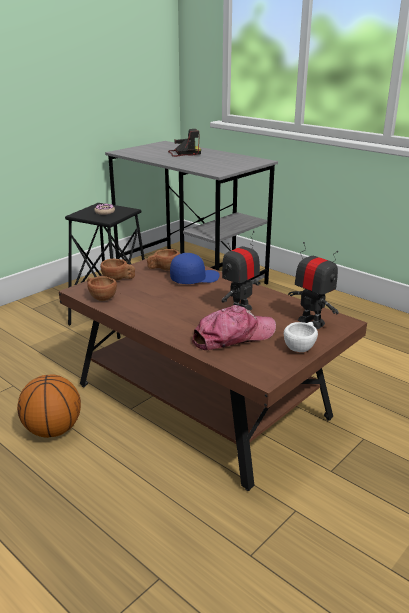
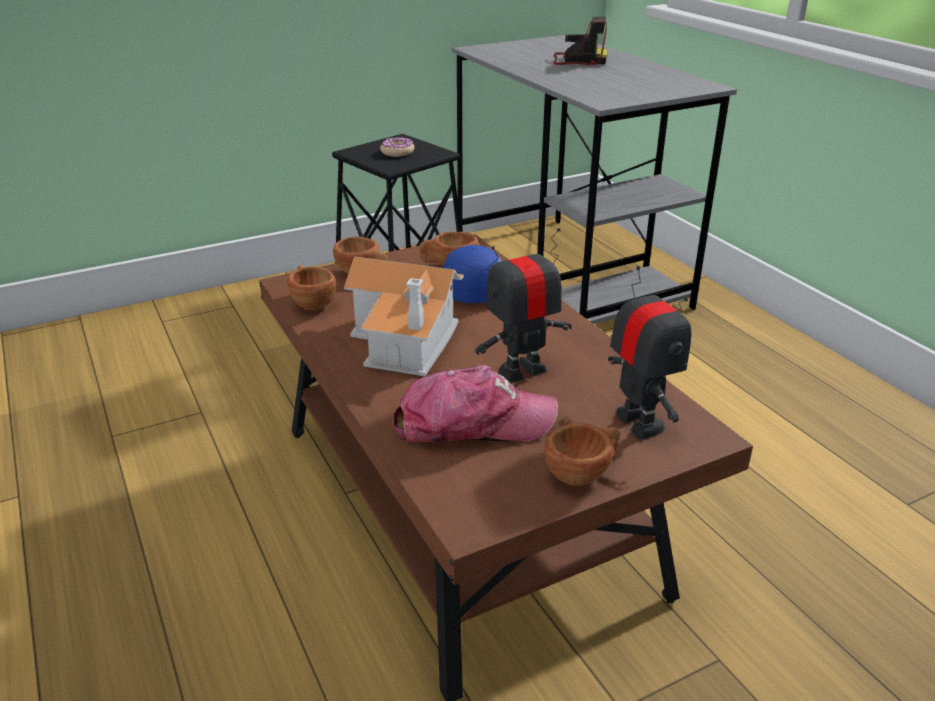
camera: 20 degrees right, 5 degrees up
basketball [17,374,81,438] -> none
white cup [284,322,318,352] -> brown cup [544,423,619,486]
none -> toy house [344,256,464,376]

